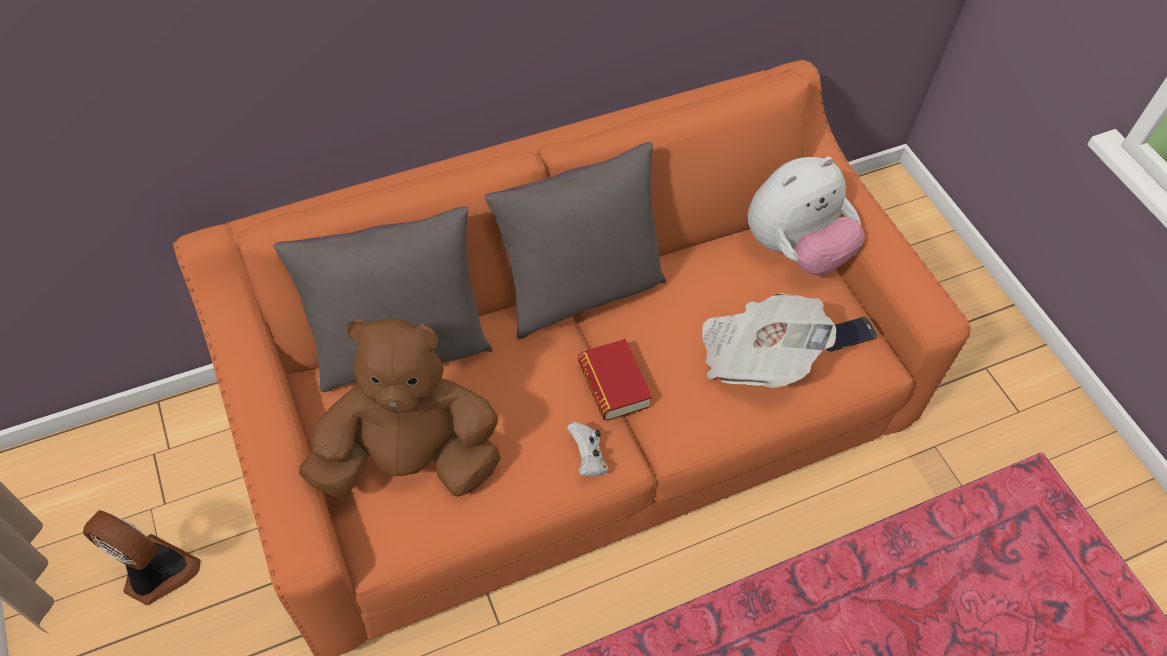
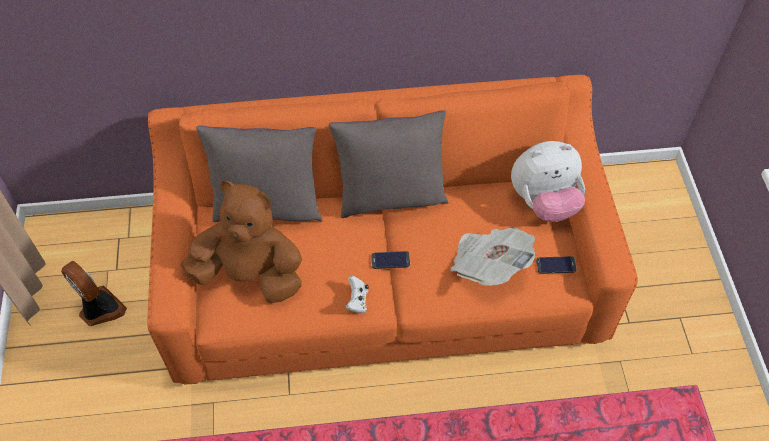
camera: 20 degrees right, 0 degrees up
book [578,339,652,421] -> phone [371,251,410,269]

